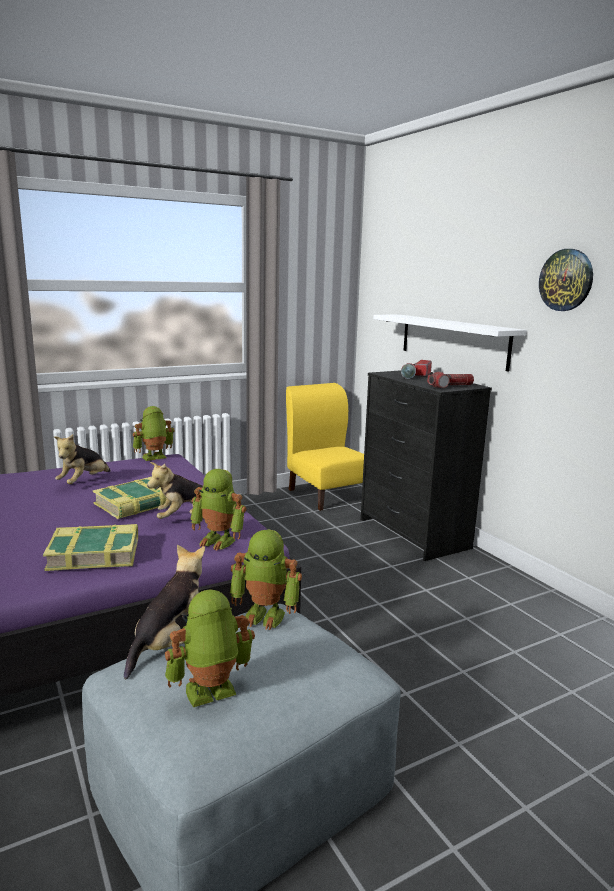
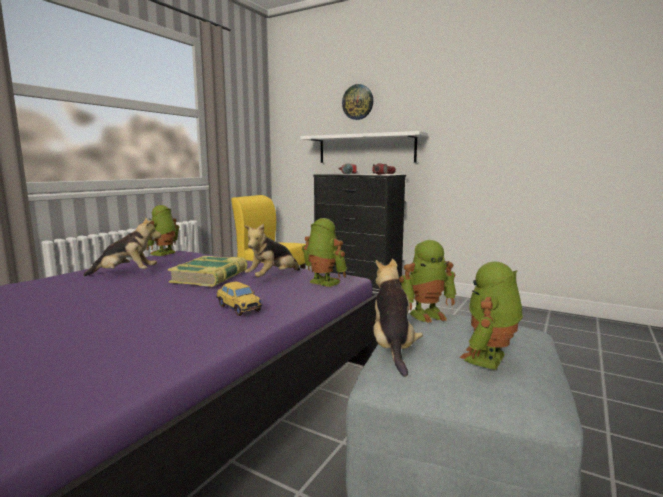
camera: 30 degrees left, 5 degrees down
book [43,524,138,571] -> toy car [216,282,262,316]
plush toy [54,434,110,484] -> plush toy turned 90 degrees counterclockwise [83,217,161,276]
toy robot [190,469,246,551] -> toy robot turned 135 degrees counterclockwise [302,218,347,287]
wall clock [539,249,593,311] -> wall clock moved to [342,84,373,120]

